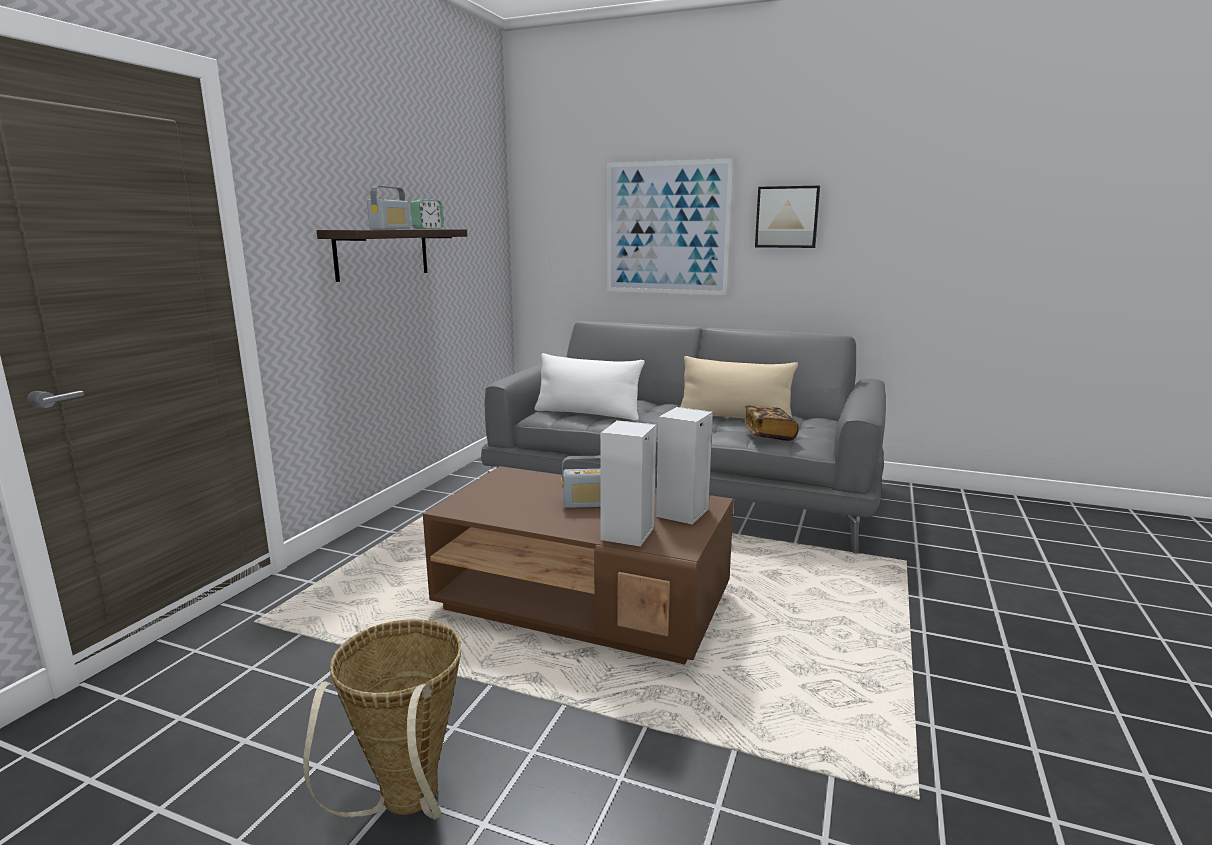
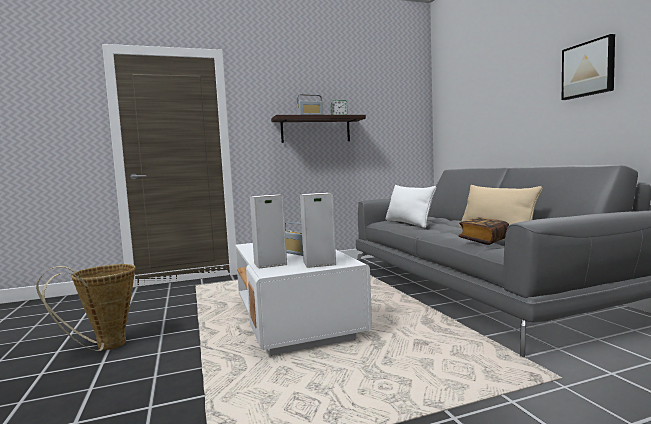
camera: 50 degrees right, 10 degrees down
brown coffee table [423,466,734,665] -> white coffee table [235,243,372,356]
picture [607,159,733,295] -> none

